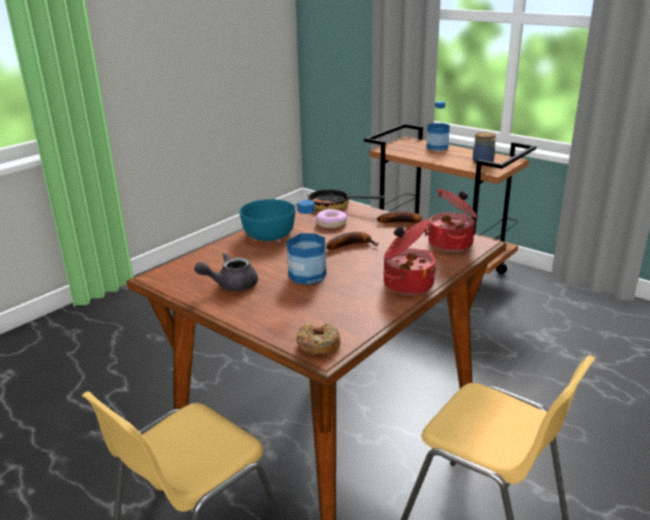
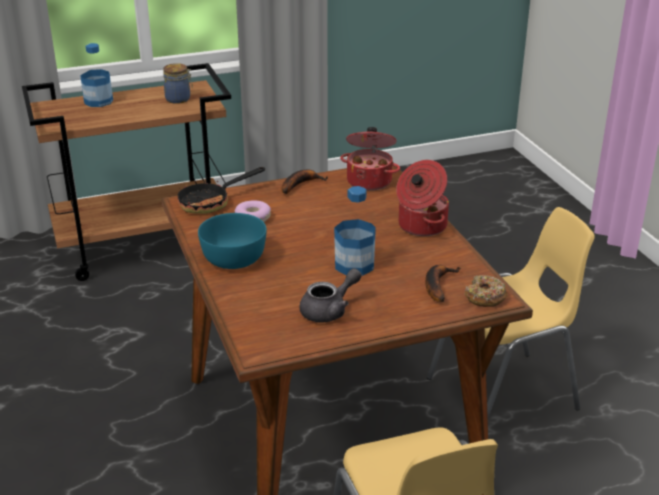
camera: 60 degrees left, 5 degrees up
grey teapot [194,253,258,291] -> grey teapot turned 135 degrees counterclockwise [300,268,362,323]
banana [326,232,378,250] -> banana moved to [425,265,461,302]

